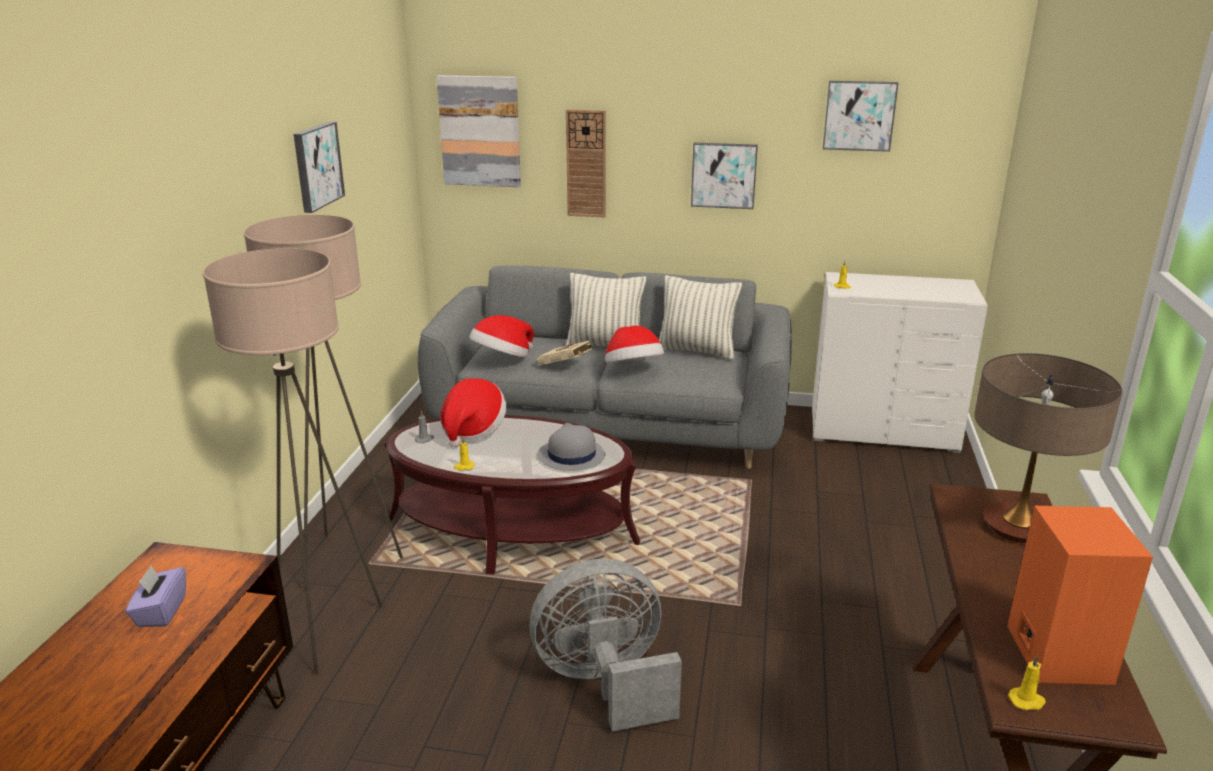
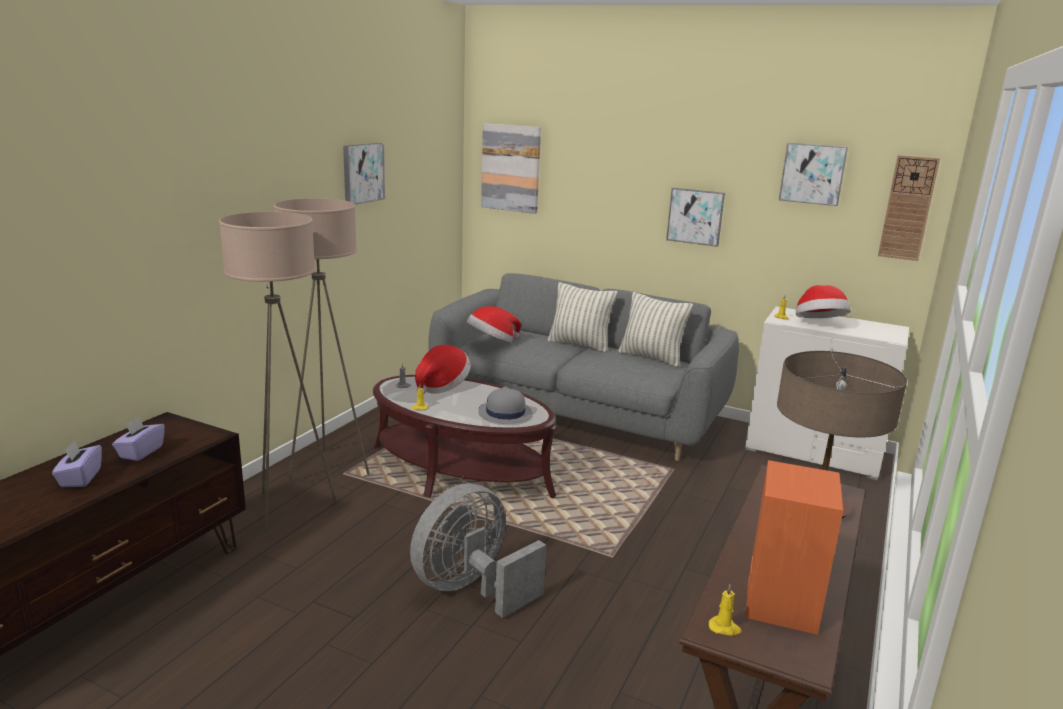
camera: 15 degrees right, 5 degrees down
grey fan [529,559,682,732] -> grey fan turned 45 degrees counterclockwise [410,483,546,618]
beige book [537,341,592,365] -> none
wall clock [566,109,606,218] -> wall clock moved to [878,155,940,261]
hat [605,326,664,364] -> hat moved to [796,285,851,318]
none -> purple tissue box [52,440,102,487]

